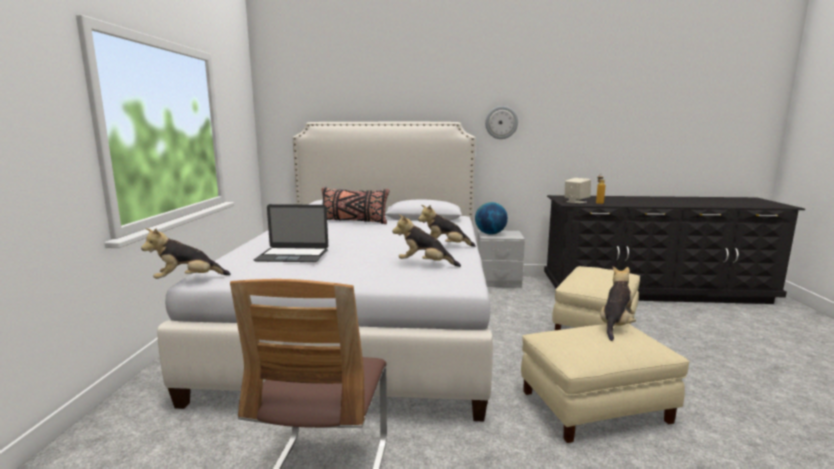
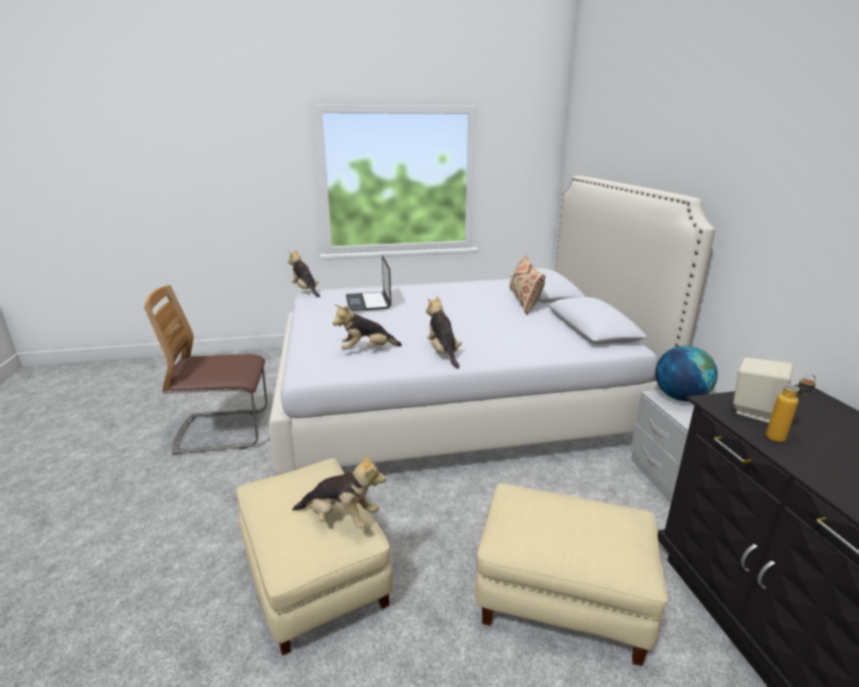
camera: 75 degrees right, 10 degrees up
black pillow [321,188,389,224] -> beige pillow [509,255,545,315]
plush toy [392,215,461,267] -> plush toy turned 105 degrees counterclockwise [333,304,402,350]
wall clock [485,106,518,139] -> none

